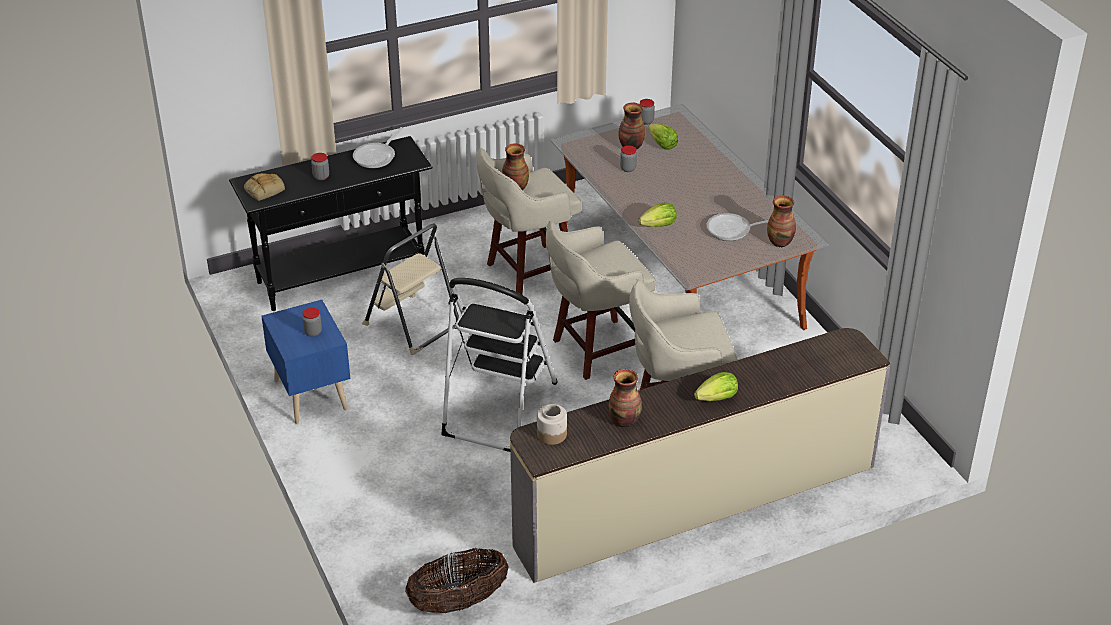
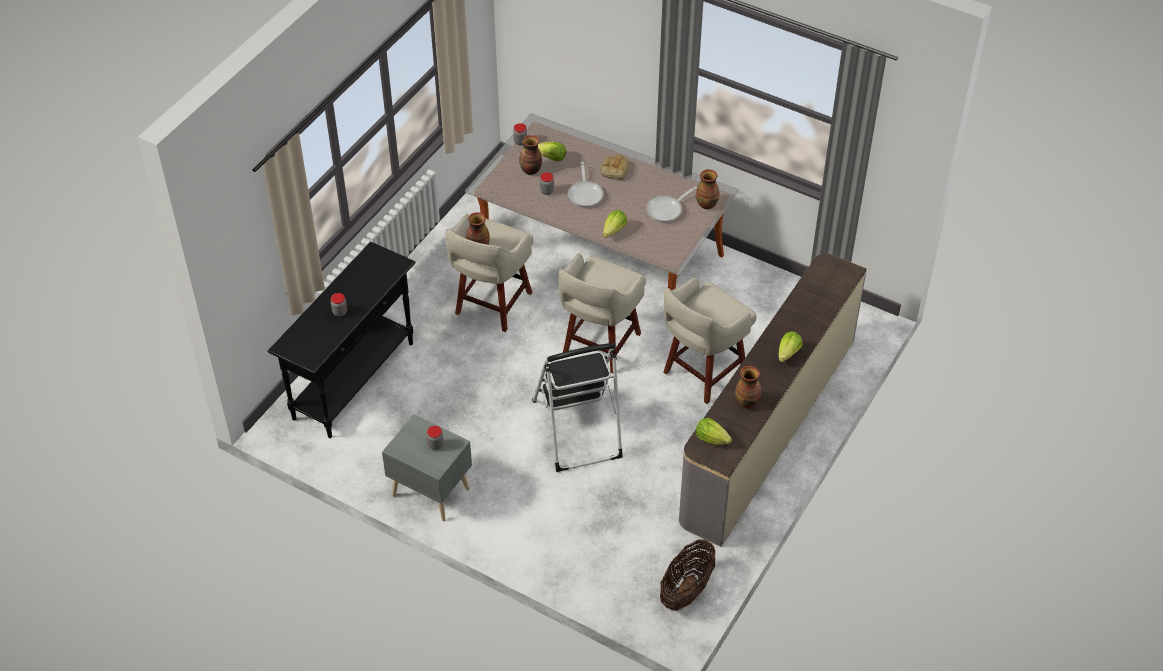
camera: 35 degrees left, 10 degrees up
bread [244,173,285,201] -> bread moved to [601,155,630,180]
blue nightstand [261,300,350,424] -> grey nightstand [382,414,472,521]
frying pan [353,127,403,168] -> frying pan moved to [568,162,604,207]
beige step ladder [362,224,459,355] -> none
jar [537,404,567,445] -> lettuce [696,418,732,445]

